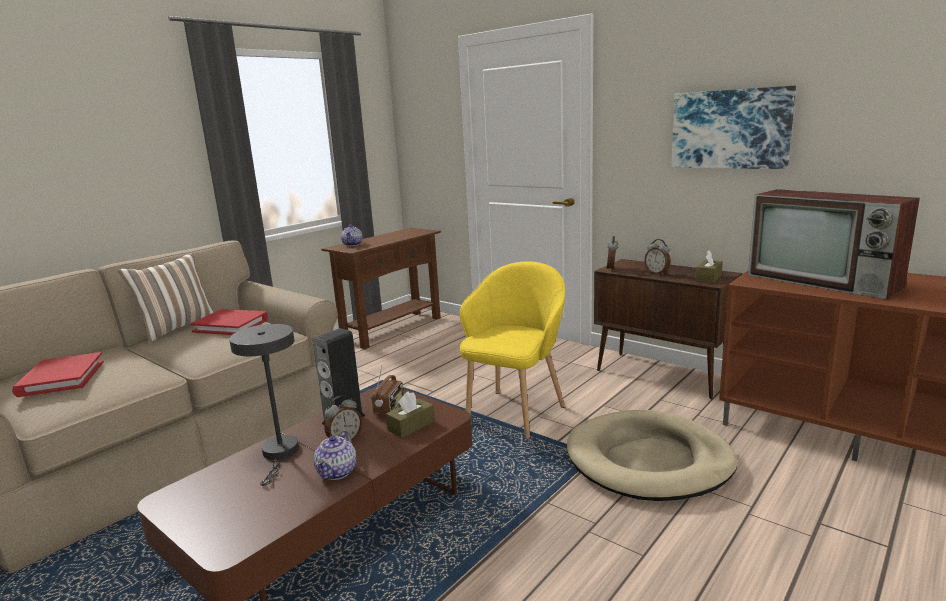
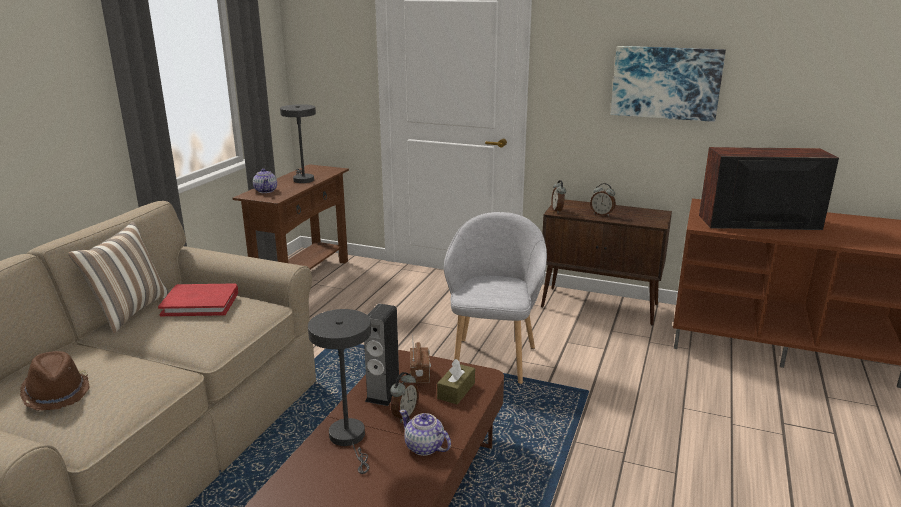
camera: 20 degrees left, 5 degrees up
red book [12,352,104,397] -> brown hat [20,351,90,411]
teapot [314,430,356,480] -> teapot turned 135 degrees clockwise [399,410,451,456]
yellow armchair [459,261,565,438] -> grey armchair [444,212,547,384]
beige dog bed [567,410,737,501] -> none
brown tissue box [695,250,723,283] -> none
television [748,189,920,299] -> television turned 150 degrees clockwise [699,147,839,230]
none -> grey table lamp [280,104,316,183]

